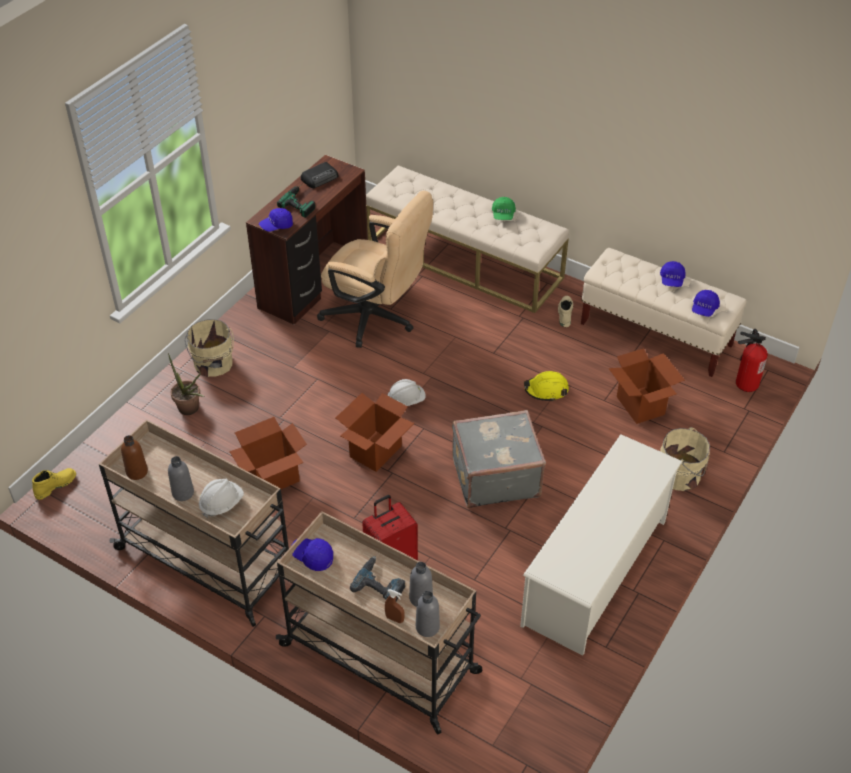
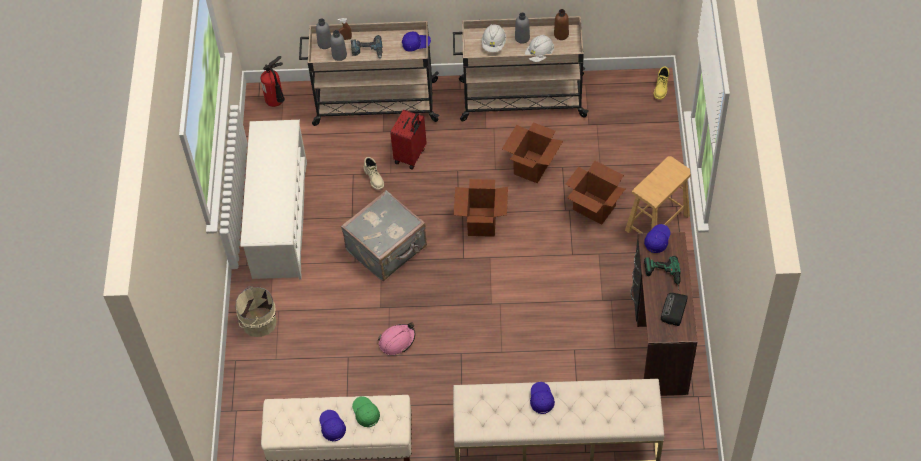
camera: 150 degrees right, 10 degrees up
potted plant [168,353,205,415] -> none
beige bucket [185,319,234,377] -> brown stool [625,156,691,233]
beige office chair [317,191,433,348] -> none
white hard hat [387,379,426,406] -> white hard hat moved to [525,35,554,62]
green cap [492,197,516,220] -> green cap moved to [352,396,380,427]
yellow hard hat [524,371,569,402] -> pink hard hat [378,322,415,355]
beige boot [558,296,573,327] -> beige boot moved to [364,157,384,190]
cardboard box [609,348,685,424] -> cardboard box moved to [565,160,625,225]
blue cap [692,290,720,317] -> blue cap moved to [530,382,555,414]
fire extinguisher [736,329,768,392] -> fire extinguisher moved to [260,56,285,107]

